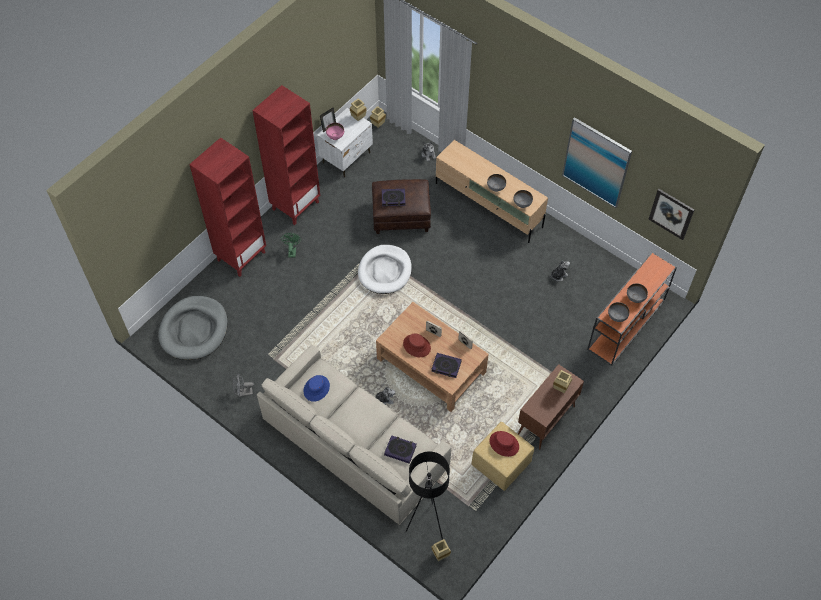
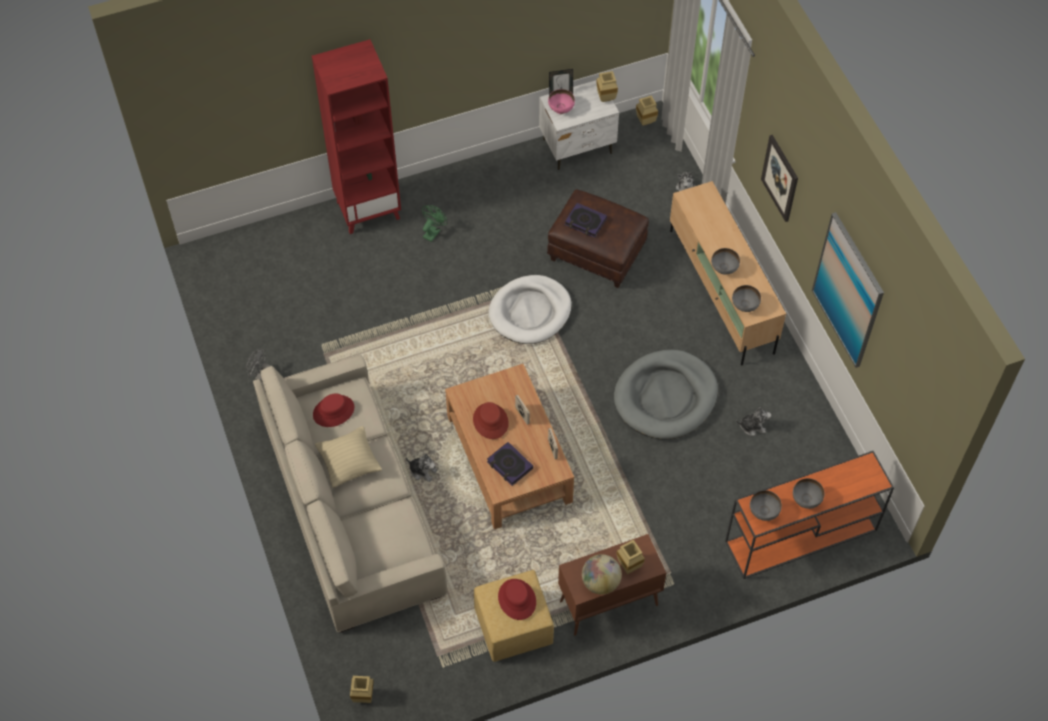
camera: 30 degrees right, 0 degrees up
grey dog bed [158,296,228,360] -> grey dog bed moved to [614,349,718,439]
red bookcase [252,85,320,225] -> none
blue hat [303,375,330,402] -> red hat [313,394,354,427]
book [384,435,417,464] -> none
black floor lamp [406,452,450,540] -> none
picture [648,189,694,240] -> picture moved to [761,135,798,222]
none -> beige pillow [315,426,382,488]
none -> globe [582,554,622,595]

